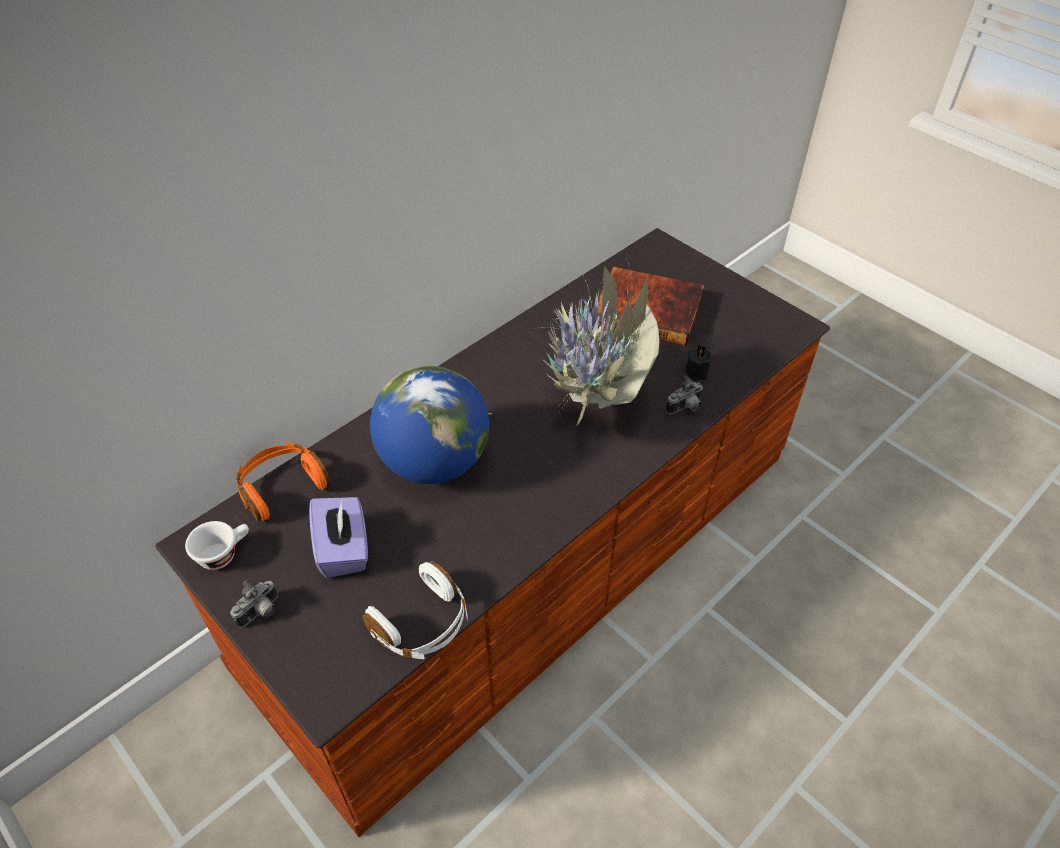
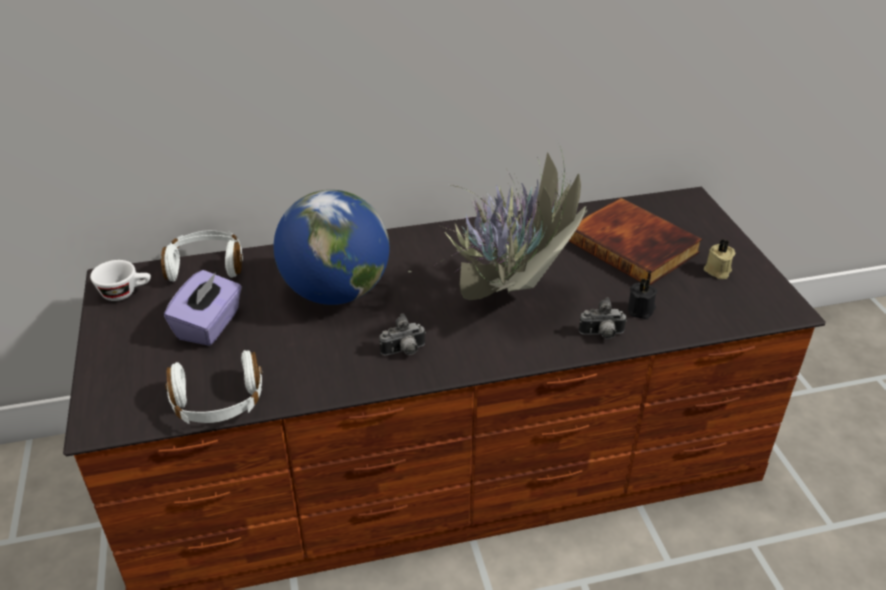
camera: 30 degrees right, 10 degrees down
camera [230,580,278,628] -> camera moved to [380,314,426,356]
orange headphones [236,442,330,521] -> white headphones [161,230,243,282]
none -> beige candle [704,239,735,279]

